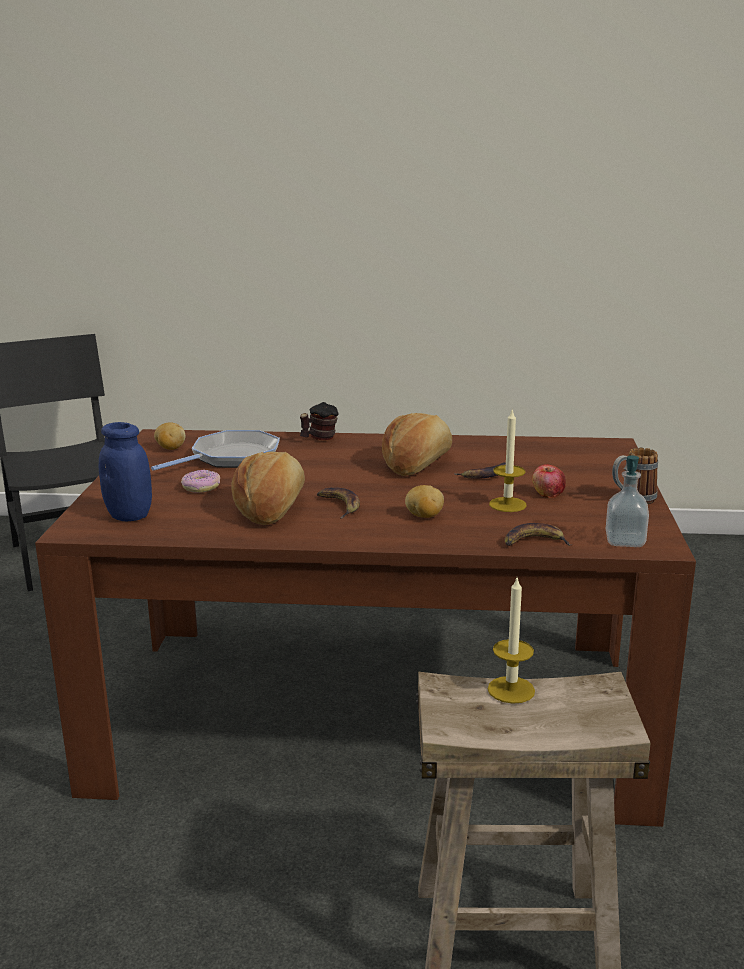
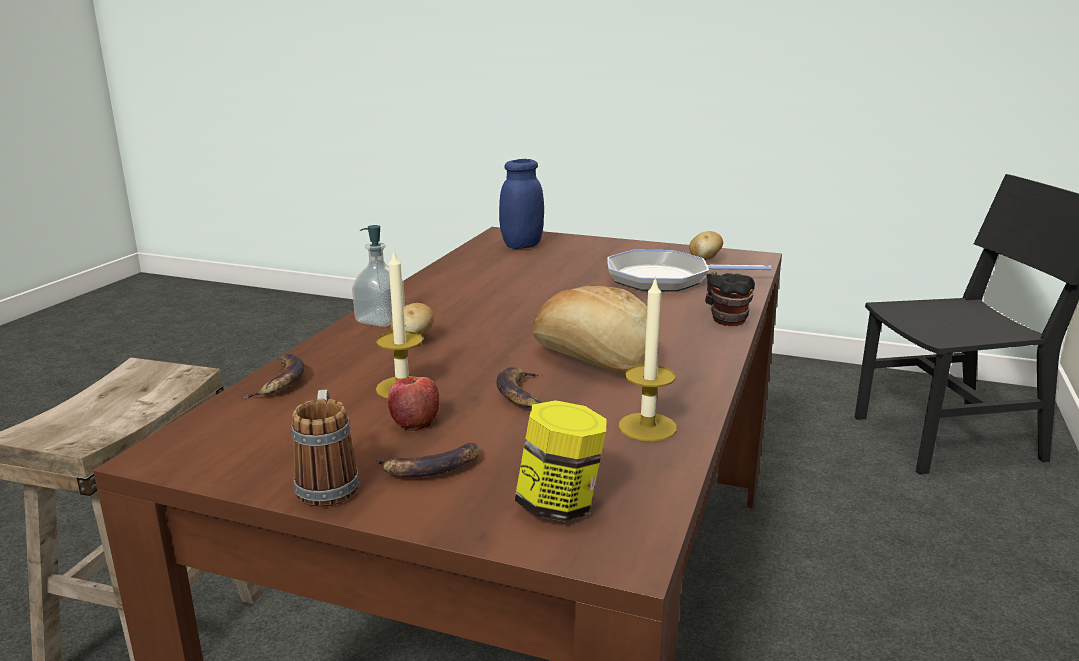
camera: 105 degrees right, 0 degrees up
frying pan [151,430,280,471] -> frying pan turned 120 degrees clockwise [607,250,772,292]
donut [181,470,220,493] -> none
bread [231,452,305,525] -> none
banana [317,488,360,519] -> banana moved to [376,443,480,477]
candle [488,578,535,704] -> candle moved to [618,276,677,441]
soap dispenser [606,455,649,547] -> soap dispenser moved to [352,225,405,327]
none -> jar [515,400,607,522]

